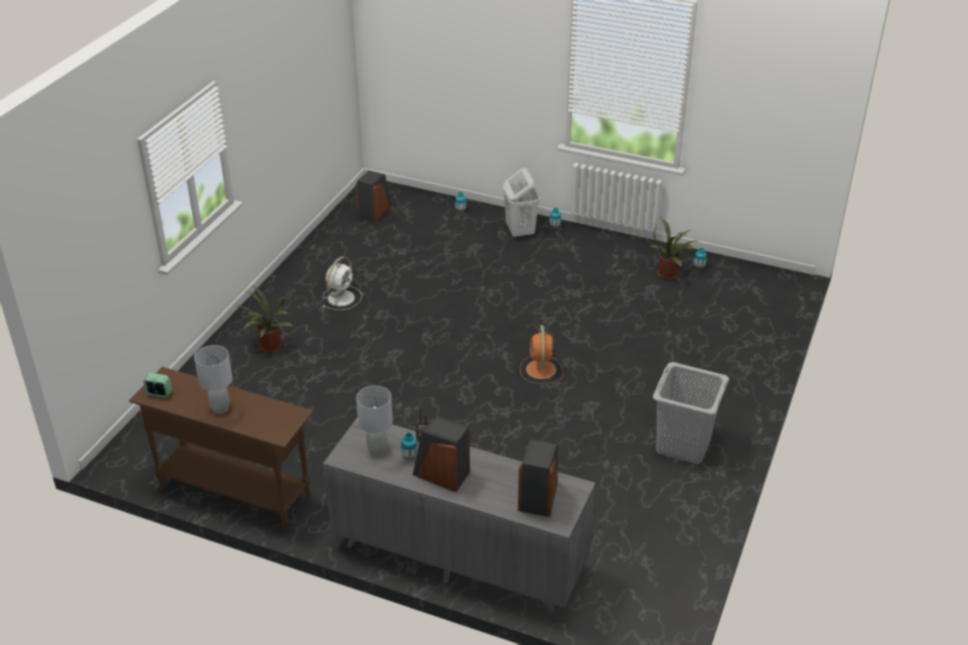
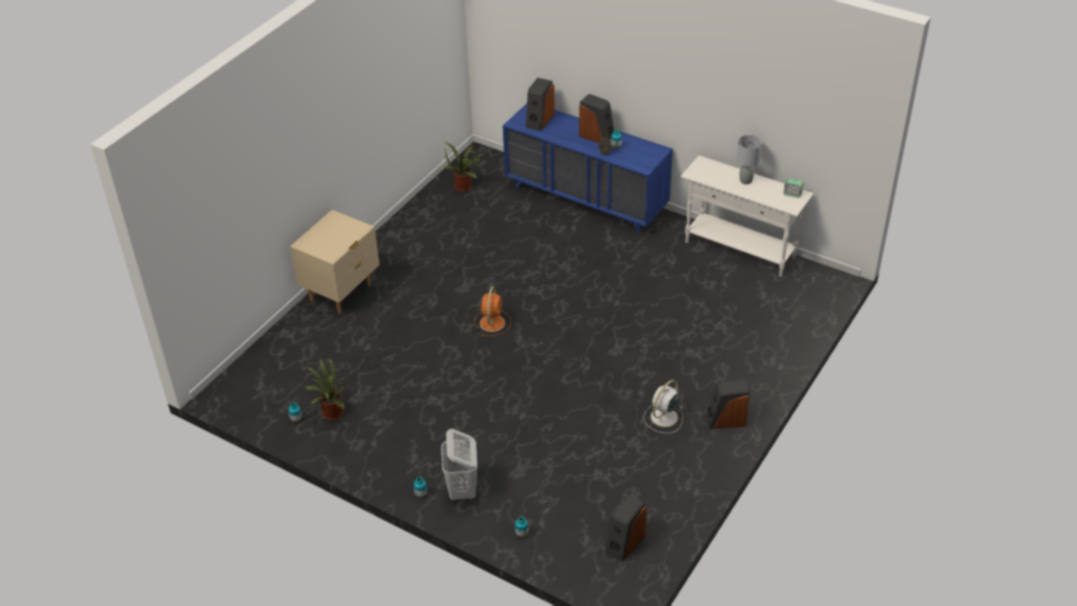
camera: 170 degrees left, 5 degrees up
brown console table [129,367,313,529] -> white console table [680,156,814,277]
potted plant [238,286,293,352] -> potted plant moved to [443,142,485,192]
grey dresser [323,417,595,614] -> blue dresser [503,103,673,233]
grey table lamp [356,386,393,456] -> none
grey laundry basket [653,362,729,464] -> none
none -> beige nightstand [290,210,379,314]
none -> speaker [705,379,750,429]

